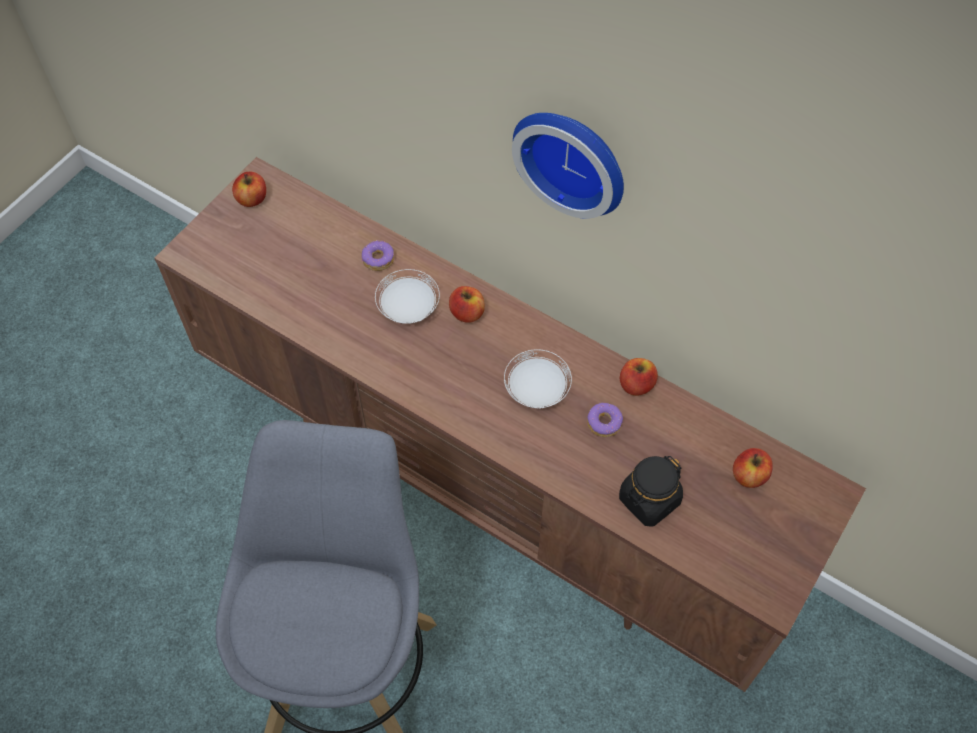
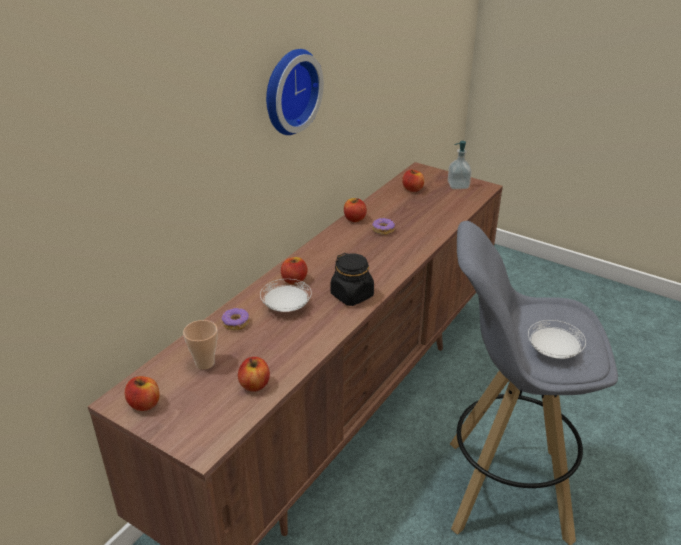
camera: 90 degrees left, 25 degrees down
white plate [504,349,572,409] -> white plate moved to [528,320,586,359]
black jar [619,456,683,527] -> black jar moved to [330,253,374,306]
none -> cup [183,320,218,370]
none -> apple [238,357,270,392]
none -> soap dispenser [448,141,471,189]

